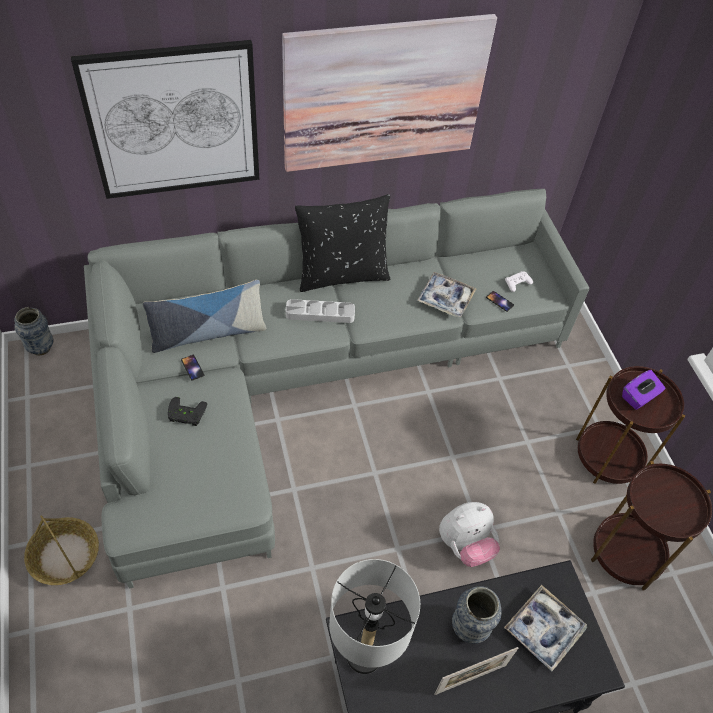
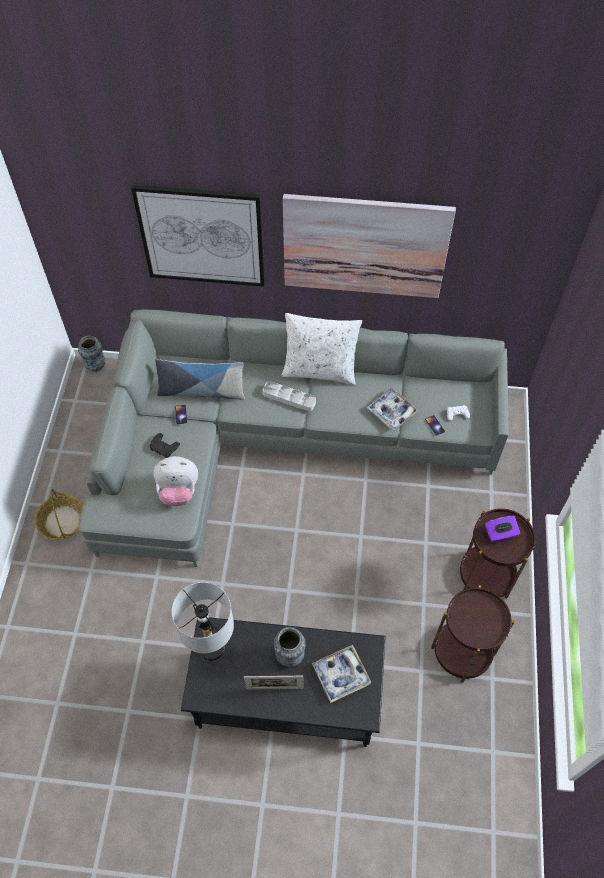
camera: 25 degrees right, 5 degrees up
black pillow [295,194,390,292] -> white pillow [282,313,362,385]
plush toy [439,502,500,567] -> plush toy moved to [153,456,198,506]

